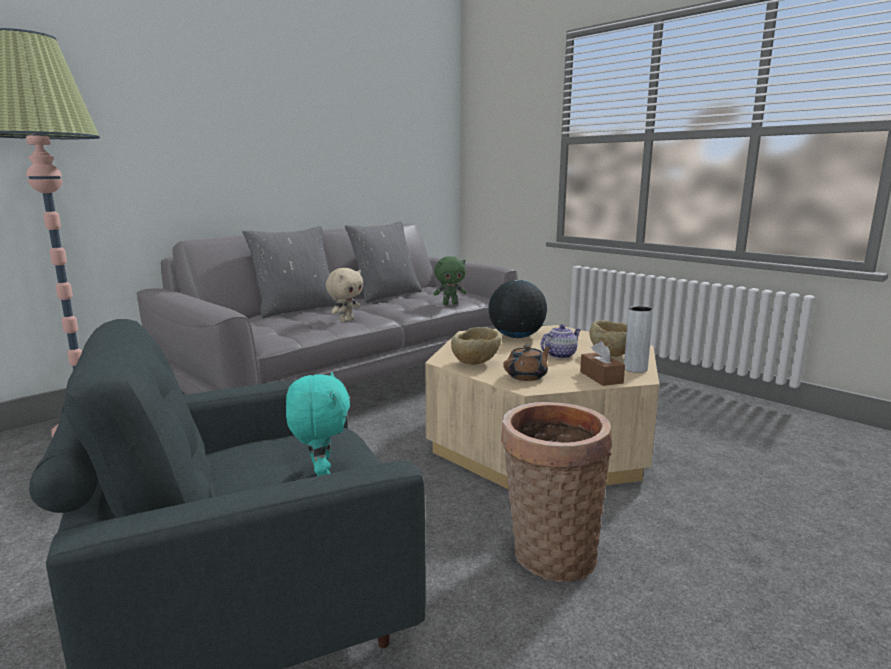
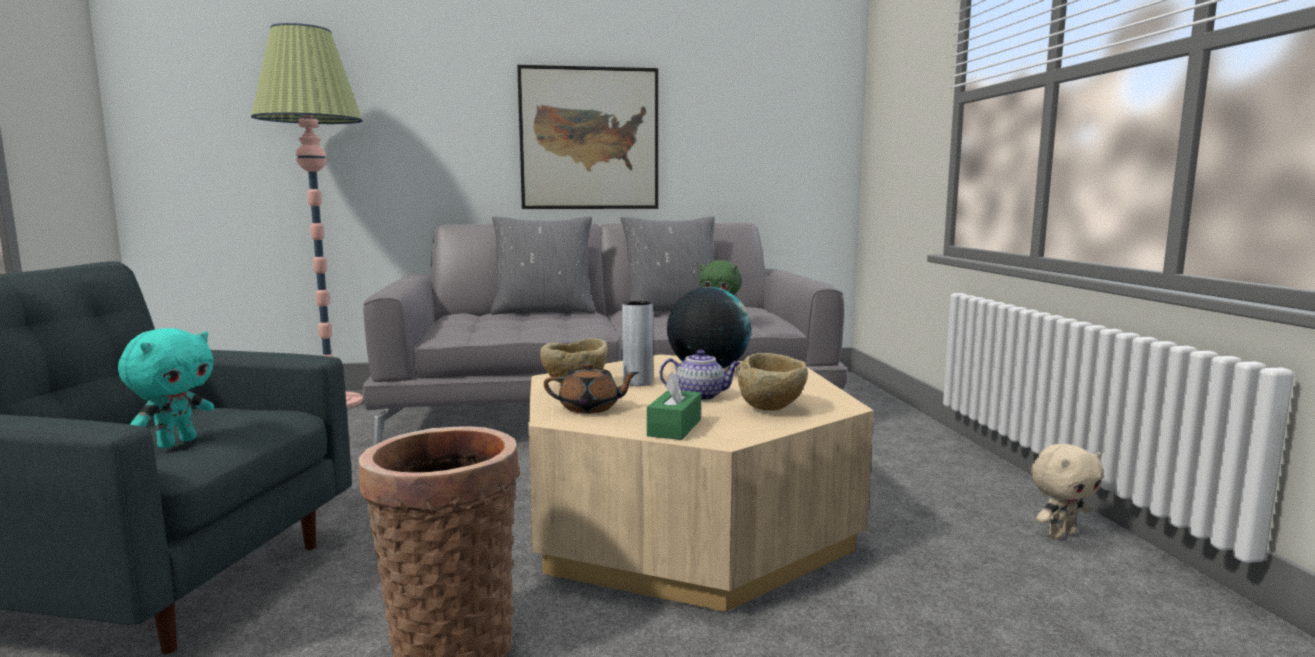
camera: 35 degrees right, 5 degrees down
beige plush toy [326,268,363,323] -> beige plush toy moved to [1031,444,1104,539]
brown tissue box [580,341,625,386] -> green tissue box [647,371,701,440]
grey vase [624,306,653,373] -> grey vase moved to [622,301,653,386]
none -> picture [517,65,658,209]

